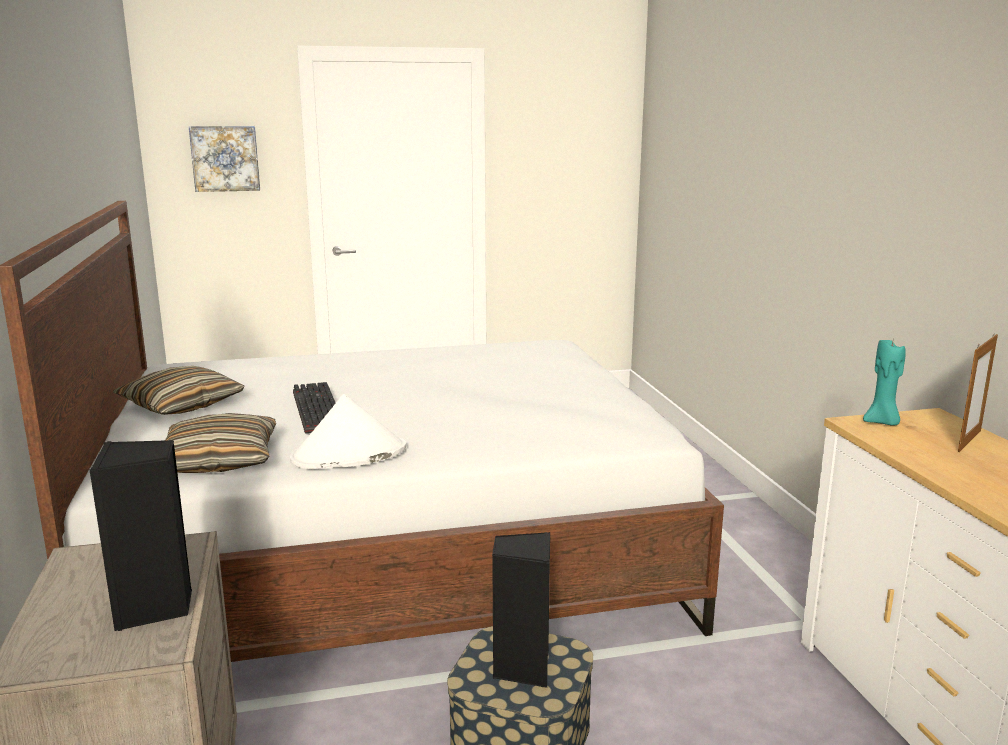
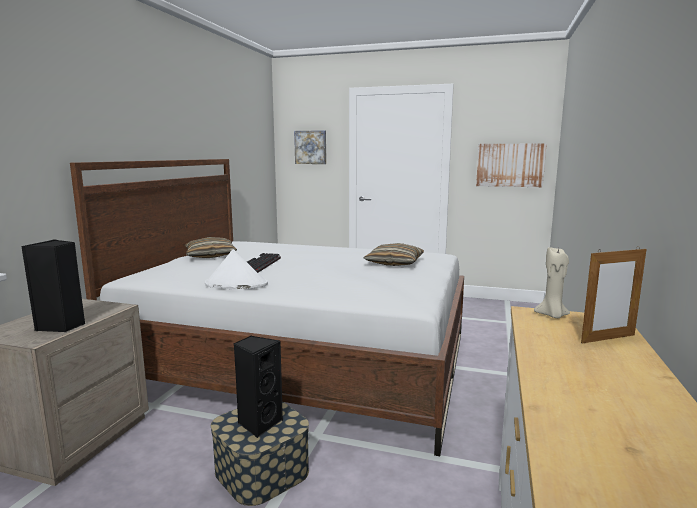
camera: 30 degrees right, 5 degrees down
pillow [165,413,276,473] -> pillow moved to [364,243,424,266]
turquoise candle [863,340,906,426] -> beige candle [534,247,570,318]
none -> picture [476,143,547,187]

